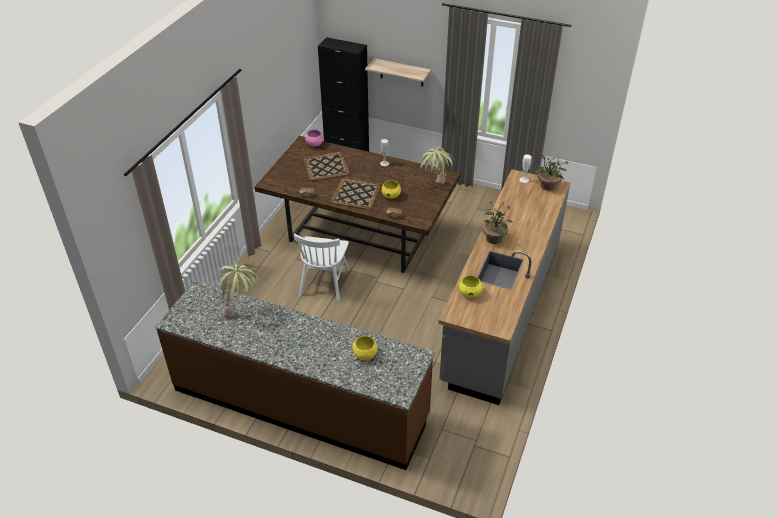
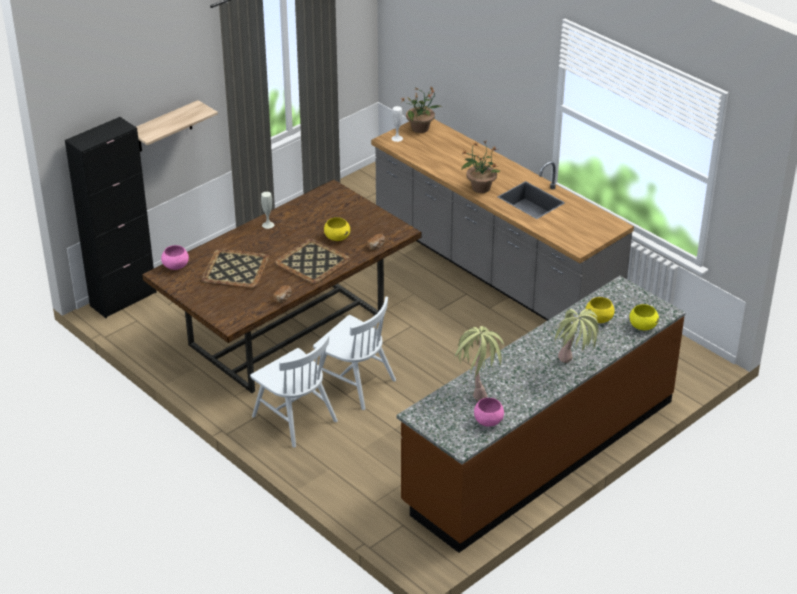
camera: 65 degrees left, 5 degrees down
potted plant [419,147,453,185] -> potted plant moved to [552,309,599,363]
yellow bowl [459,275,482,298] -> yellow bowl moved to [629,304,659,330]
none -> white chair [250,335,338,448]
none -> pink bowl [474,398,504,427]

